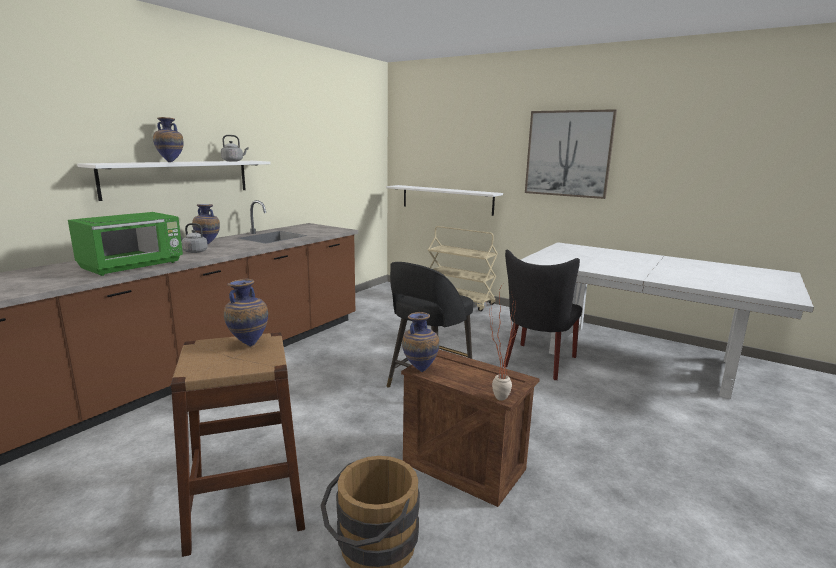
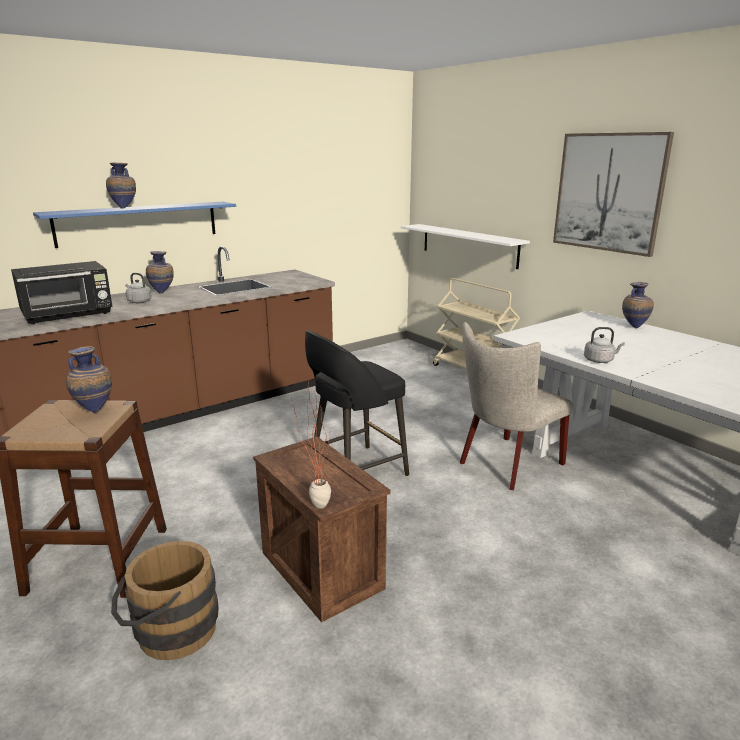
camera: 20 degrees right, 5 degrees up
green microwave [68,212,183,276] -> black microwave [11,261,113,325]
white shelf [77,161,270,201] -> blue shelf [33,202,236,248]
grey kettle [221,135,249,161] -> grey kettle moved to [584,327,625,363]
vase [402,312,439,372] -> vase moved to [622,282,654,329]
black chair [503,249,582,380] -> beige chair [460,322,573,490]

